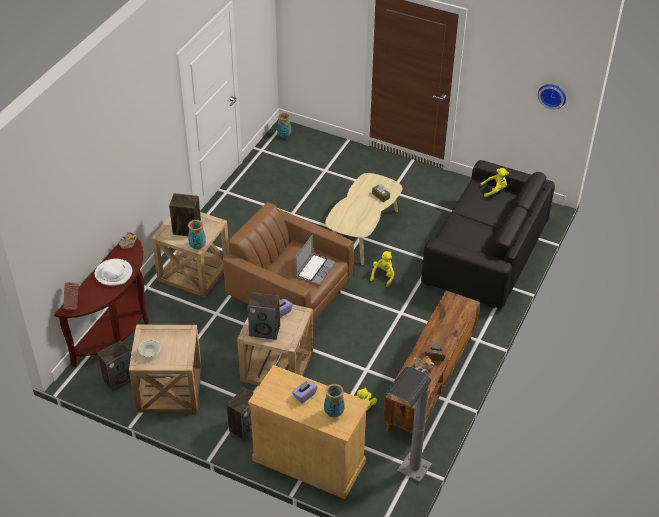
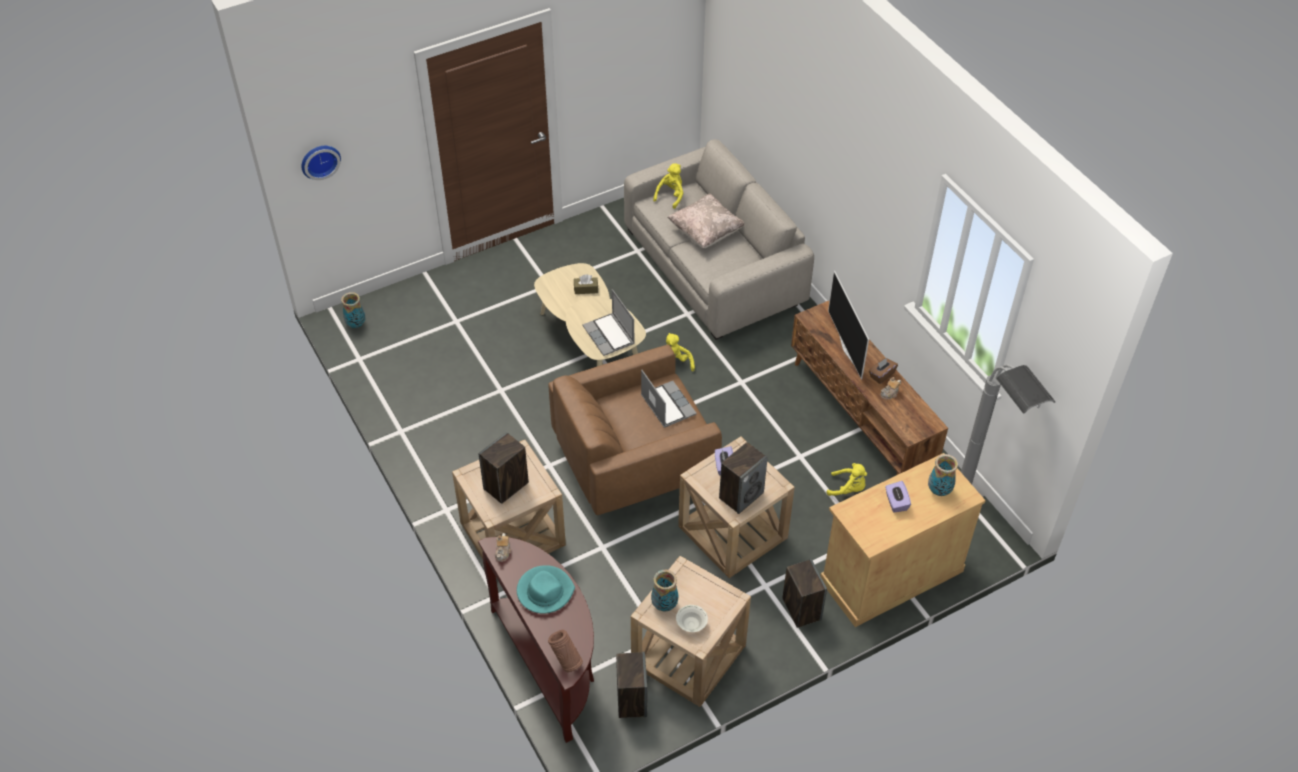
camera: 55 degrees left, 5 degrees up
white hat [95,259,132,286] -> turquoise hat [517,565,575,614]
vase [188,220,206,249] -> vase moved to [651,569,678,612]
black sofa [421,160,555,309] -> beige sofa [624,139,814,340]
wall clock [538,84,566,109] -> wall clock moved to [301,146,341,180]
none -> laptop [582,289,635,356]
none -> beige pillow [667,193,744,248]
none -> television [828,271,869,380]

